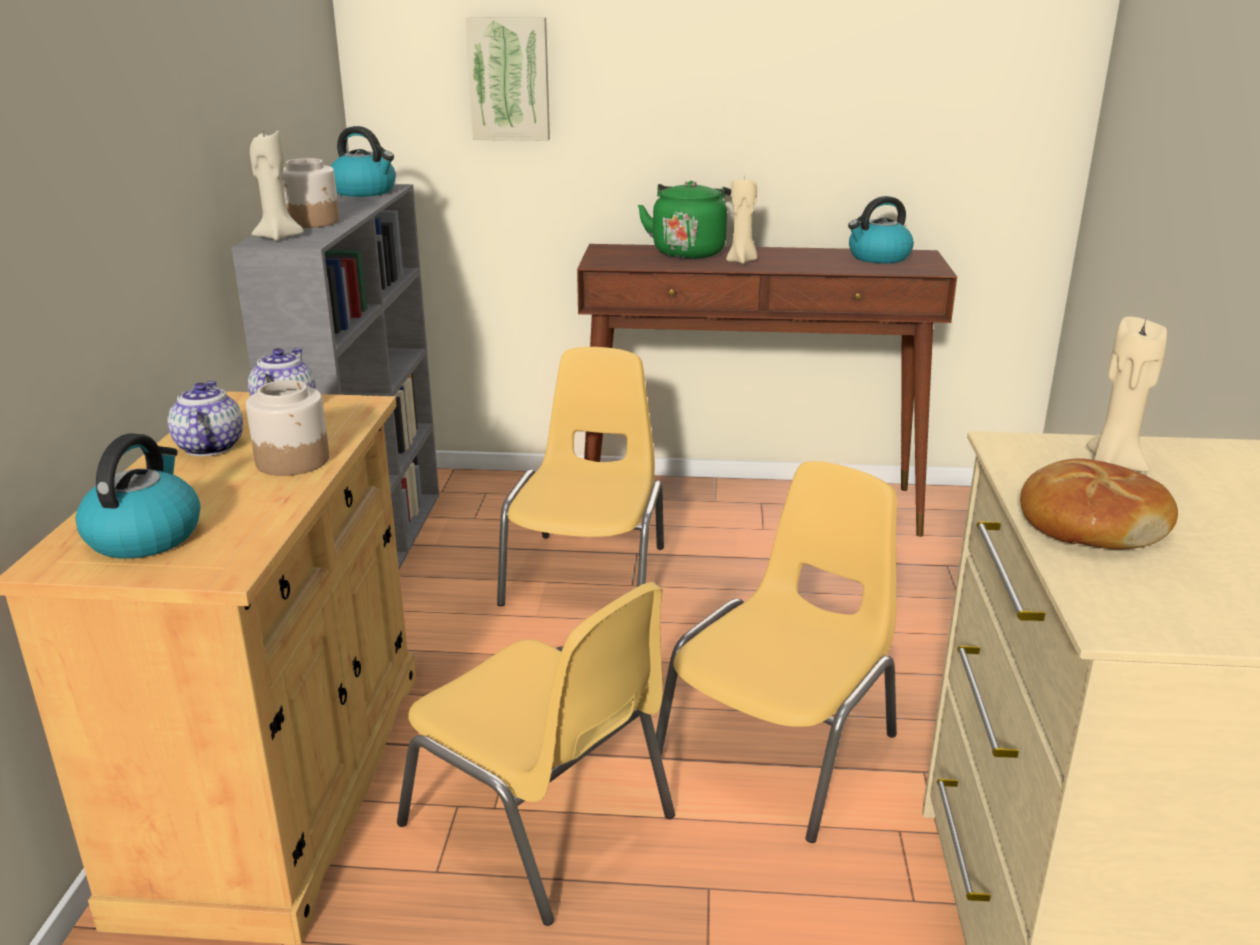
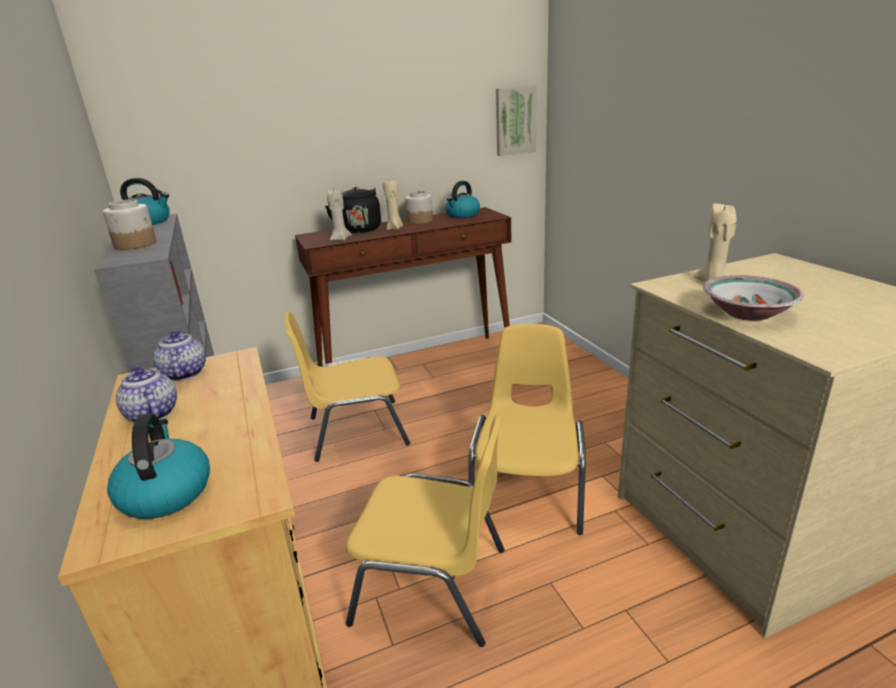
camera: 25 degrees left, 0 degrees up
jar [246,380,329,476] -> jar moved to [405,191,433,224]
beige candle [250,131,304,241] -> beige candle moved to [327,187,352,241]
picture [466,17,550,141] -> picture moved to [496,86,537,156]
yellow chair [497,347,664,606] -> yellow chair turned 90 degrees counterclockwise [284,311,410,462]
green kettle [638,181,731,259] -> black kettle [325,187,381,233]
bread [1020,458,1178,549] -> bowl [703,275,804,321]

